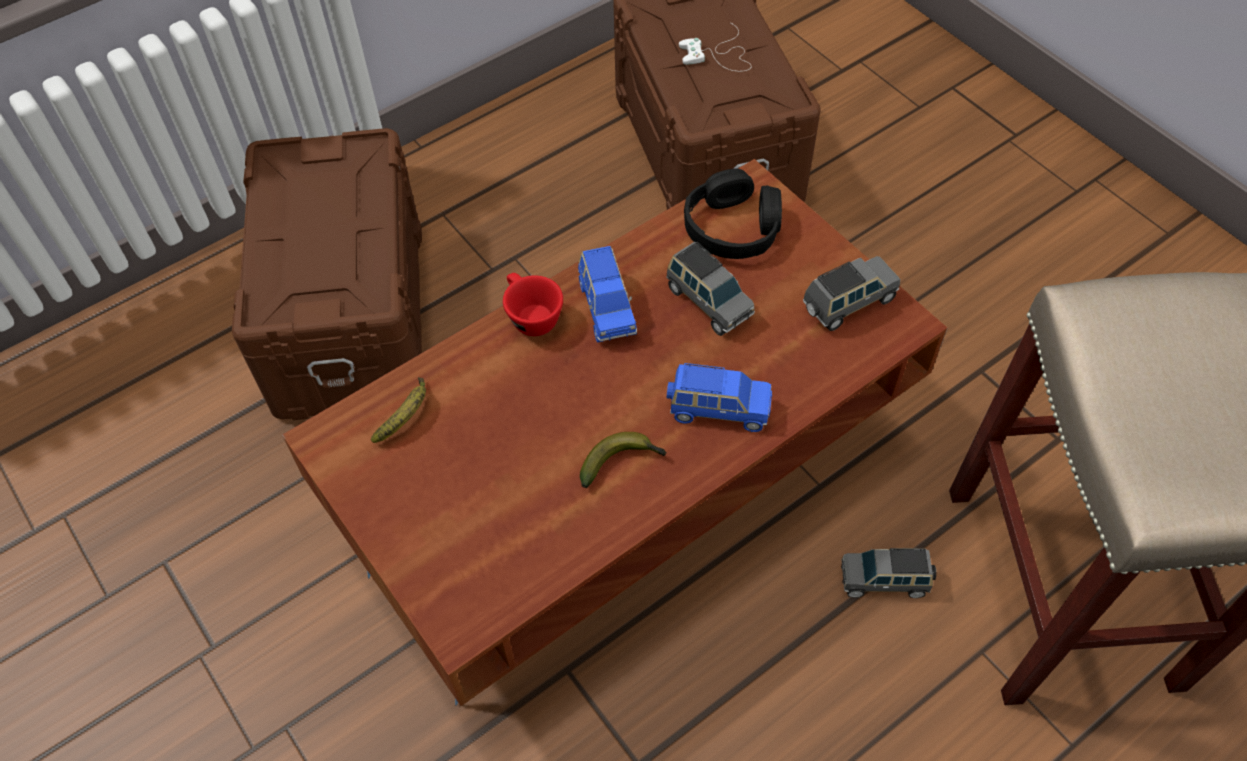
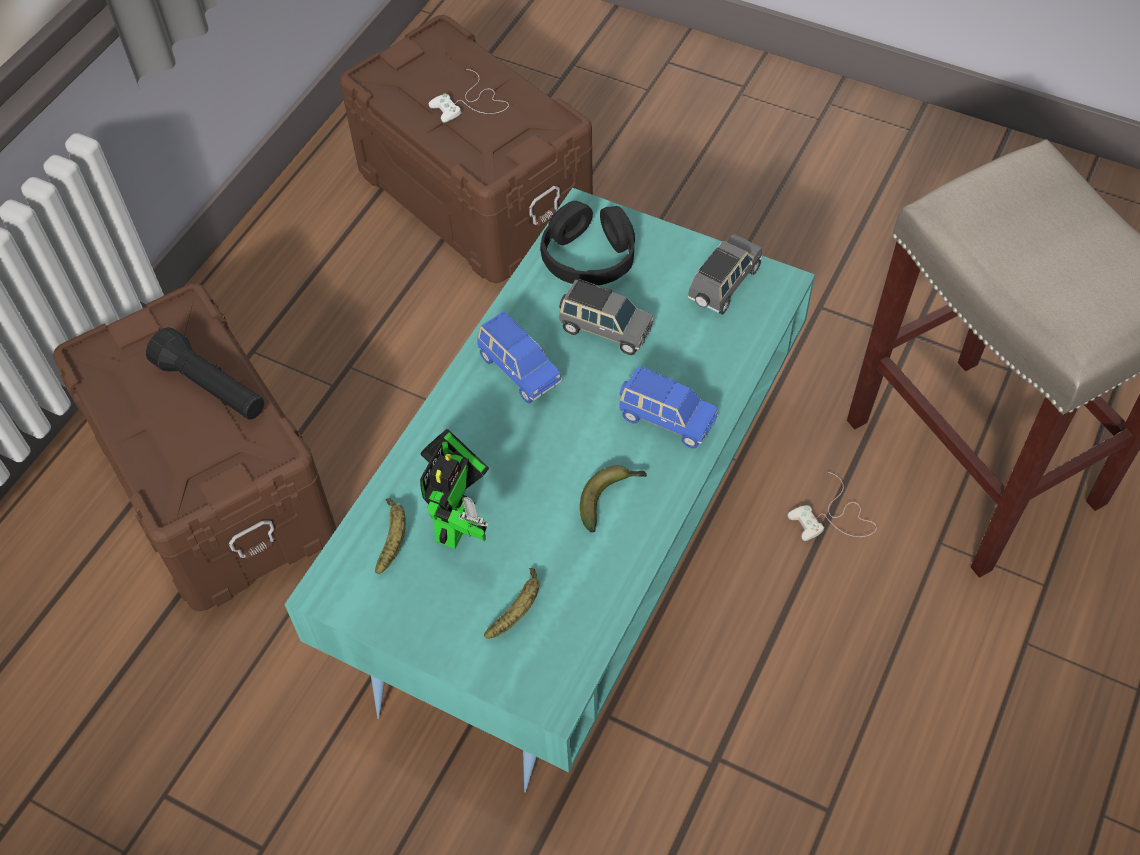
camera: 25 degrees left, 0 degrees up
brown coffee table [282,159,947,706] -> turquoise coffee table [284,188,815,793]
red cup [503,273,563,336] -> none
blue toy car [667,363,772,432] -> blue toy car turned 45 degrees clockwise [619,366,718,448]
grey toy car [841,548,936,598] -> white game controller [787,472,877,541]
none -> black flashlight [146,327,264,420]
none -> toy robot [420,429,489,548]
none -> banana [484,568,540,639]

